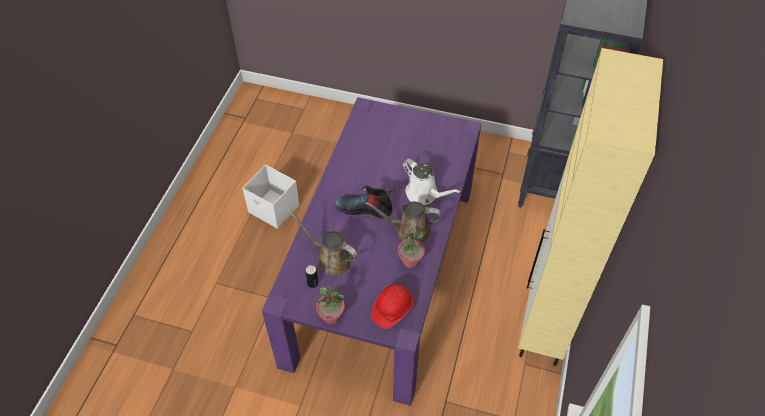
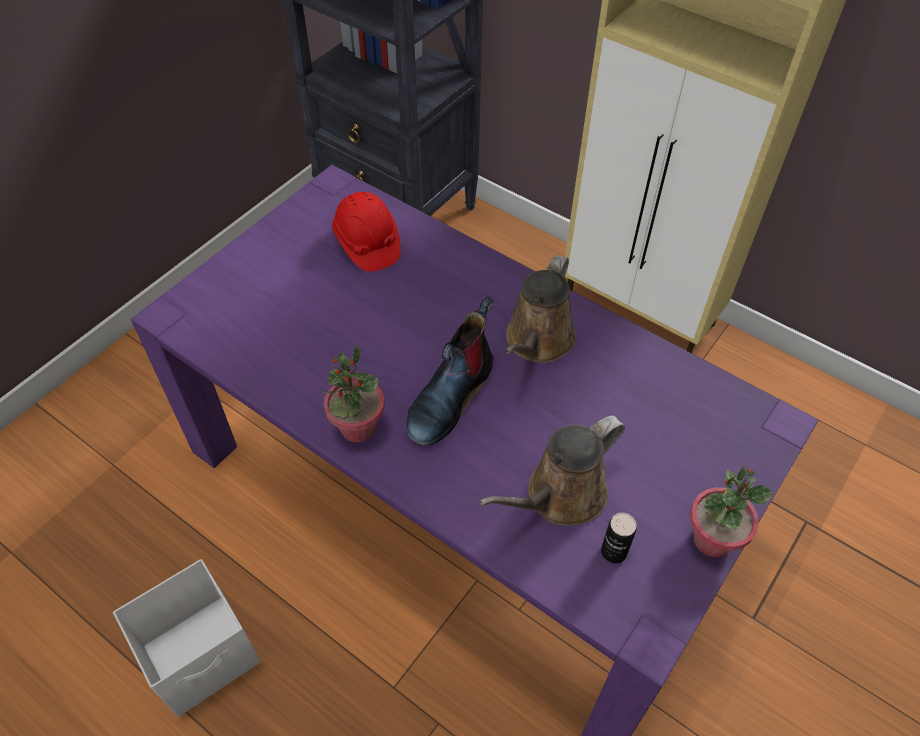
camera: 70 degrees left, 0 degrees up
red hard hat [371,284,413,329] -> red hard hat moved to [332,192,401,272]
potted plant [398,228,425,269] -> potted plant moved to [321,345,385,442]
white watering can [403,159,460,205] -> none

